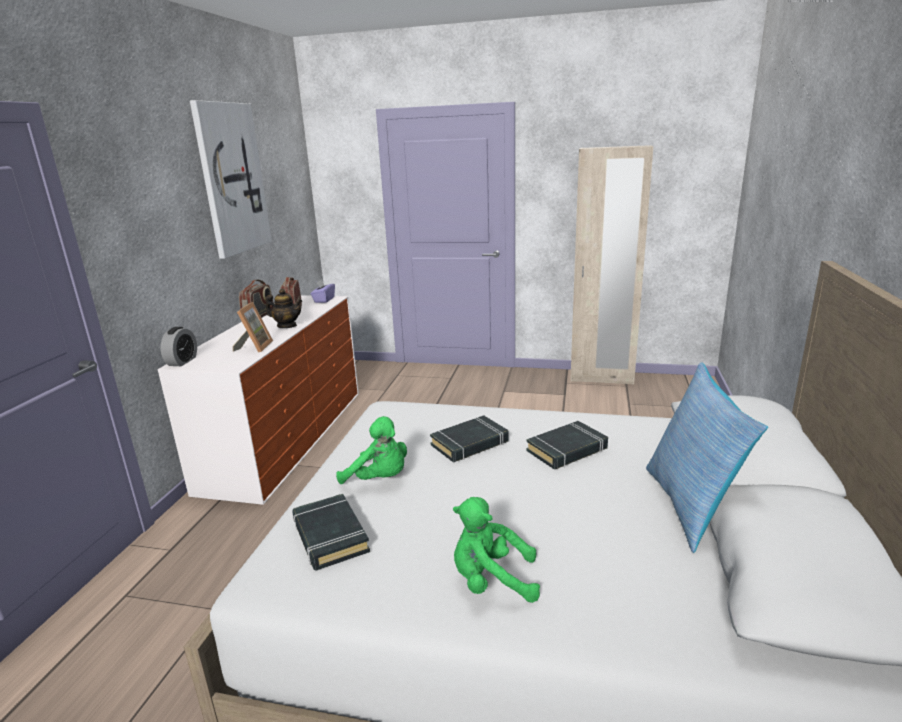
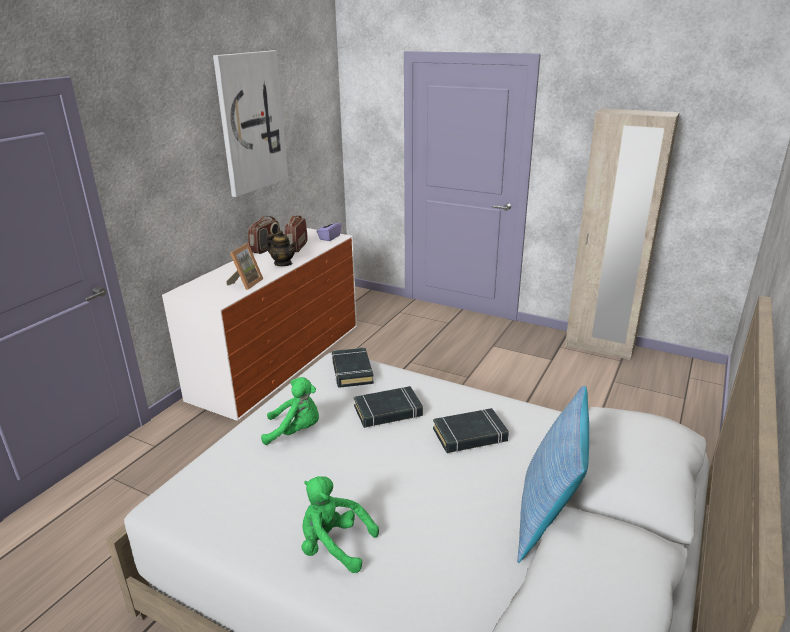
camera: 15 degrees right, 5 degrees up
alarm clock [161,327,197,366] -> none
black book [292,494,370,570] -> black book moved to [332,347,374,388]
green plush toy [336,416,407,484] -> green plush toy turned 45 degrees counterclockwise [261,377,319,445]

